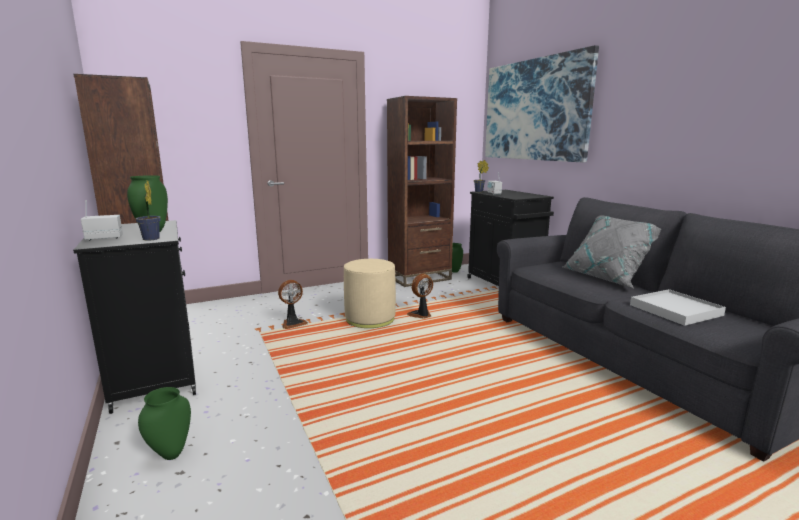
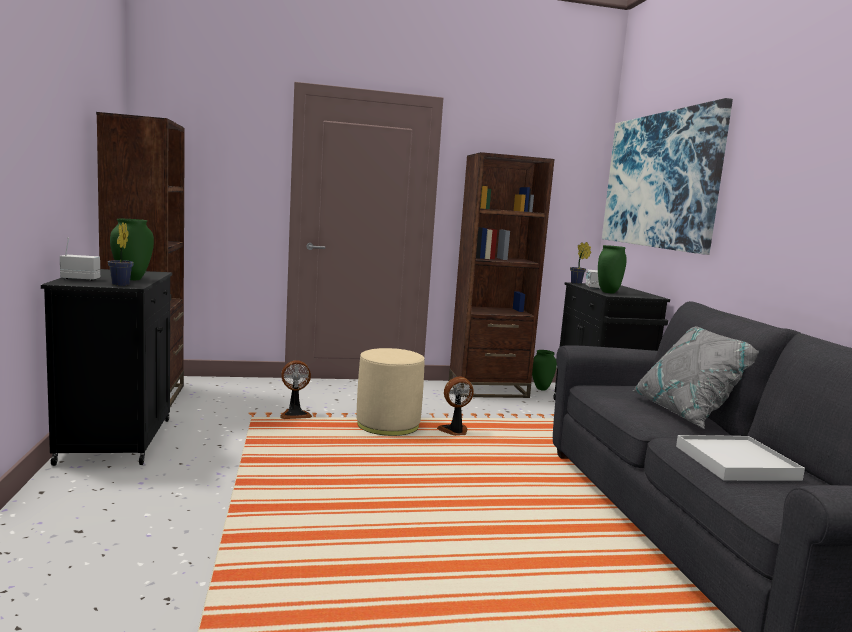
camera: 15 degrees right, 5 degrees down
green vase [138,387,191,460] -> green vase moved to [598,245,627,294]

